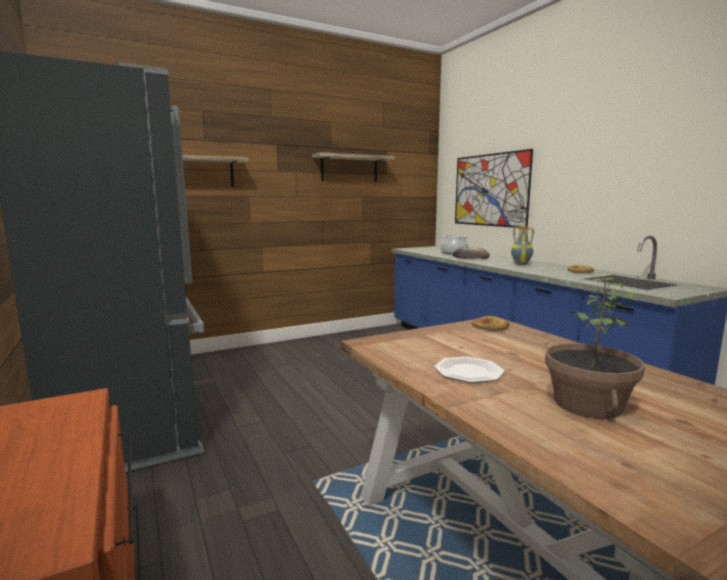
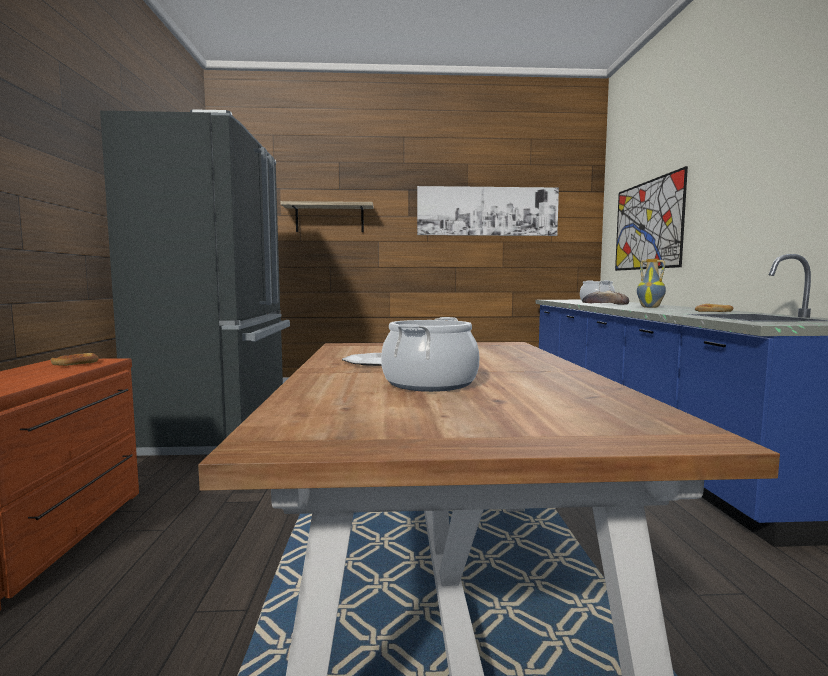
camera: 25 degrees right, 5 degrees down
shelf [312,152,395,182] -> picture [417,186,559,236]
bread [471,316,510,331] -> bread moved to [51,353,99,366]
potted plant [545,277,645,419] -> cooking pot [381,317,479,392]

